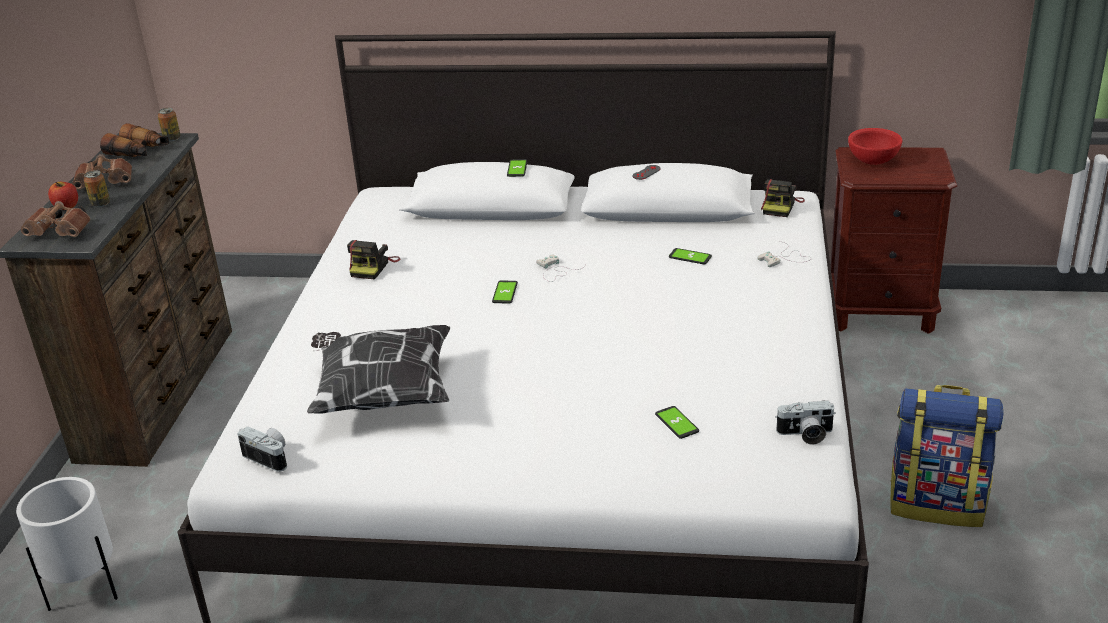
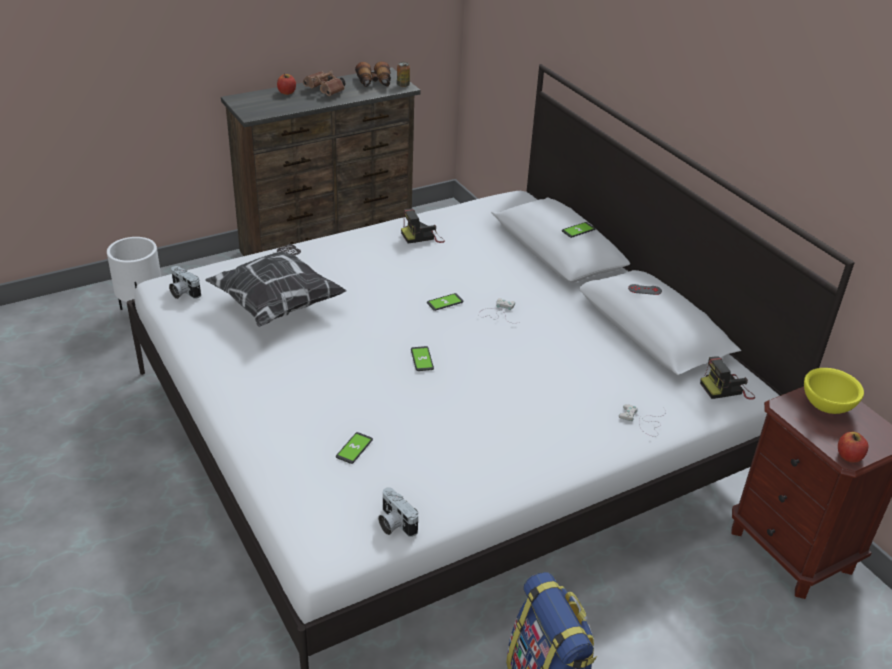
camera: 50 degrees right, 5 degrees up
brown binoculars [21,201,90,237] -> none
can [84,170,110,207] -> none
camera [238,426,287,472] -> camera turned 135 degrees clockwise [169,266,201,299]
phone [669,248,712,264] -> phone moved to [411,346,434,371]
red bowl [848,128,902,165] -> yellow bowl [804,368,864,414]
none -> apple [838,432,868,463]

